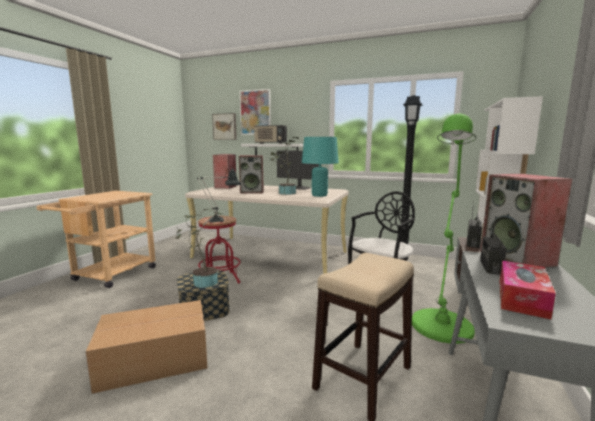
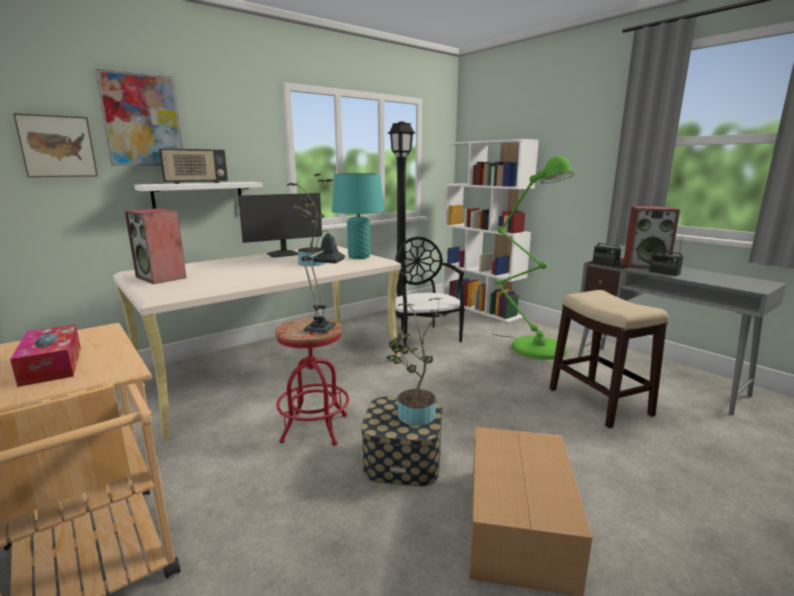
camera: 60 degrees left, 5 degrees up
speaker [239,155,264,193] -> none
tissue box [500,261,556,319] -> tissue box moved to [10,324,81,387]

